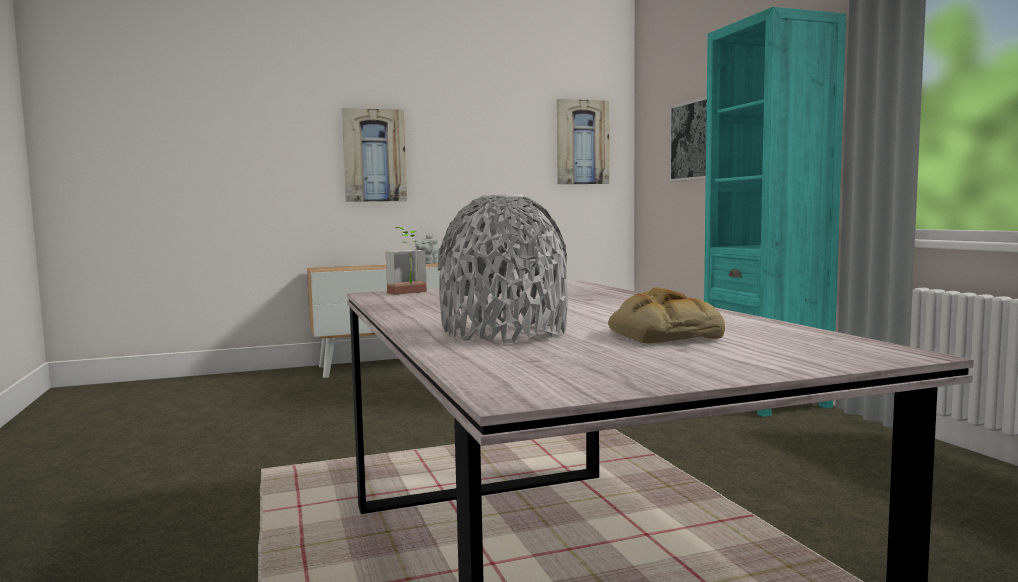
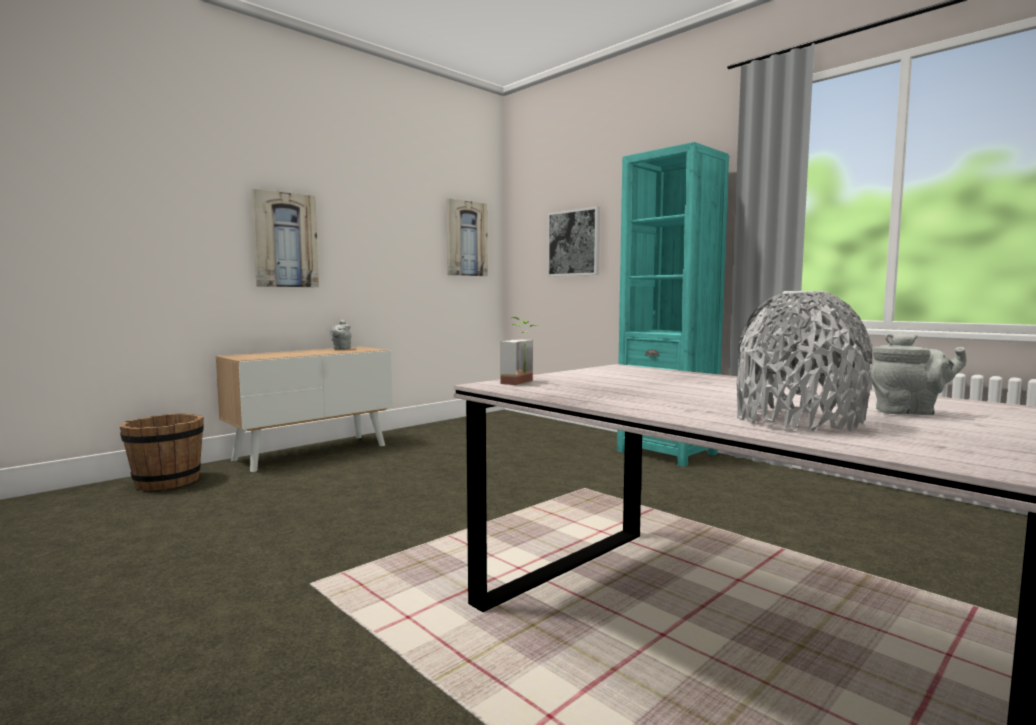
camera: 25 degrees left, 0 degrees up
bread [608,287,725,343] -> grey teapot [871,332,967,415]
none -> brown bucket [119,413,204,491]

